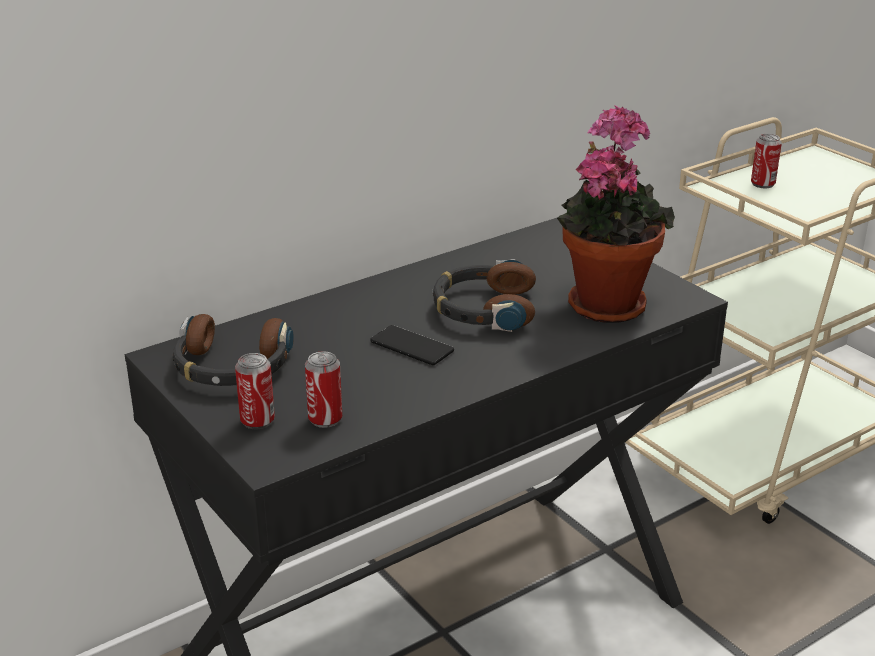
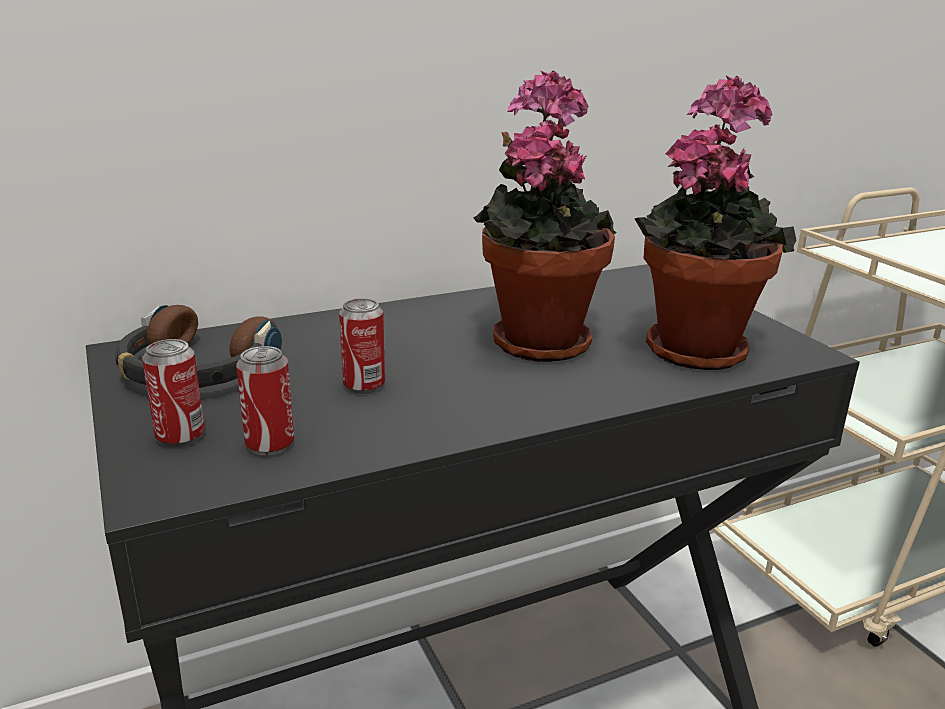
camera: 10 degrees right, 5 degrees down
phone [370,325,454,365] -> none
headphones [433,259,536,332] -> potted plant [474,71,617,362]
can [751,134,782,188] -> can moved to [339,298,385,394]

